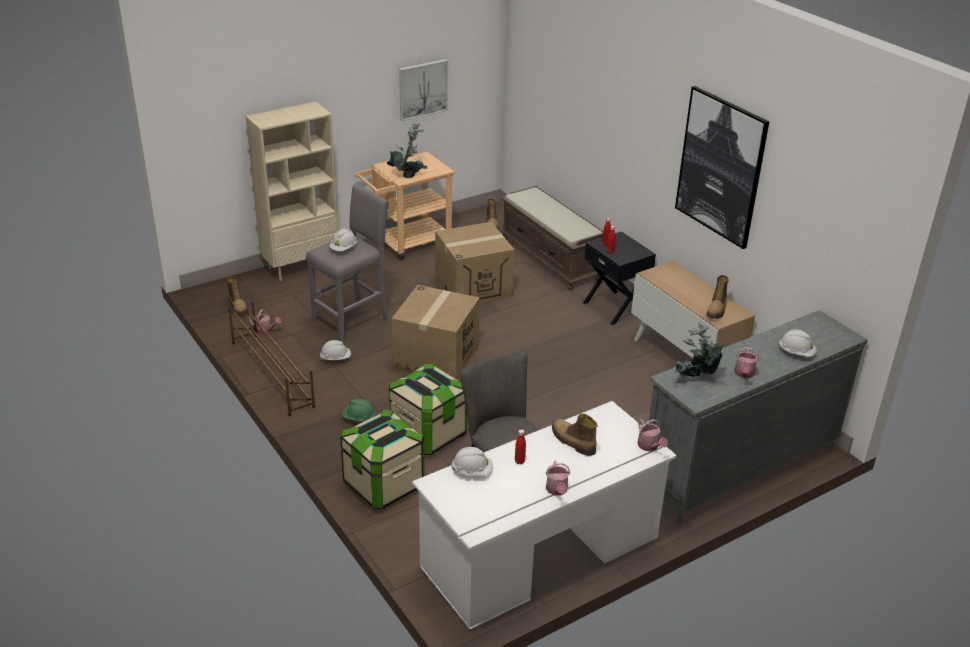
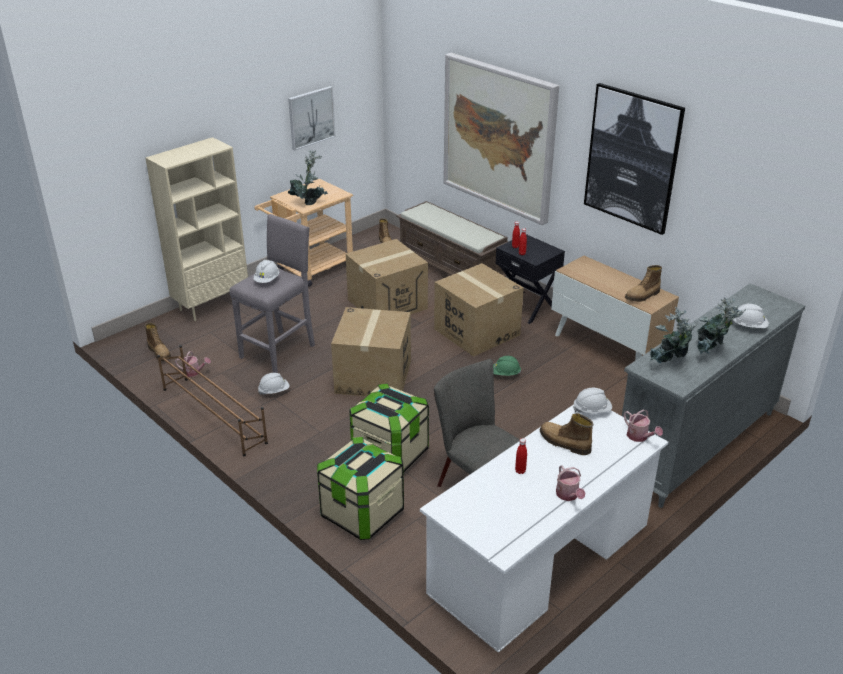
camera: 10 degrees left, 0 degrees up
green hard hat [342,399,376,421] -> green hard hat moved to [493,356,521,376]
white hard hat [451,447,493,475] -> white hard hat moved to [573,388,612,413]
boot [706,275,729,319] -> boot turned 45 degrees clockwise [625,265,662,302]
watering can [734,347,759,378] -> potted plant [697,297,746,355]
none -> cardboard box [434,263,524,357]
none -> picture [443,53,559,225]

